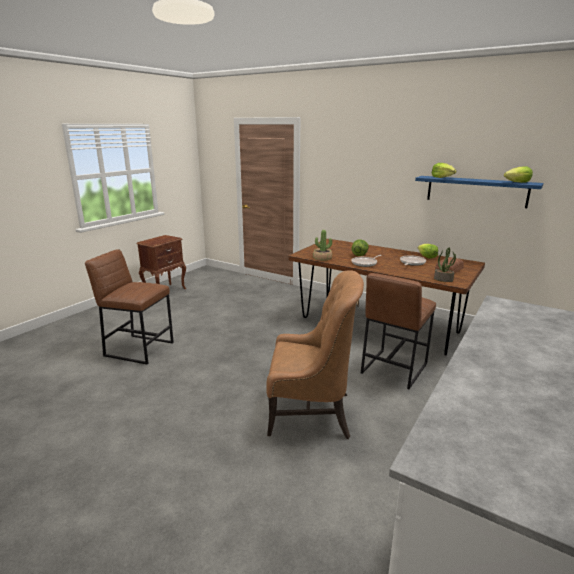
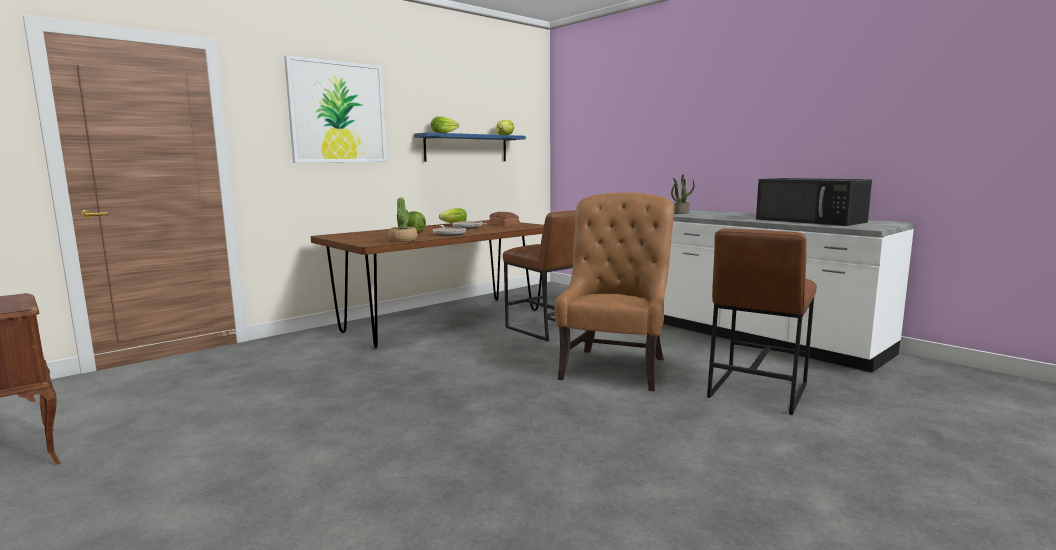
camera: 75 degrees left, 10 degrees down
brown chair [85,249,174,365] -> brown chair moved to [707,229,817,415]
potted plant [434,248,456,282] -> potted plant moved to [671,174,695,214]
none -> picture [284,55,387,162]
none -> black microwave [756,178,872,226]

